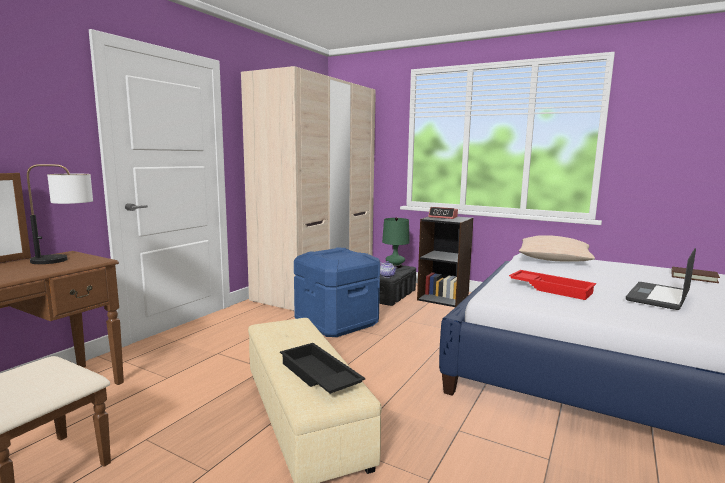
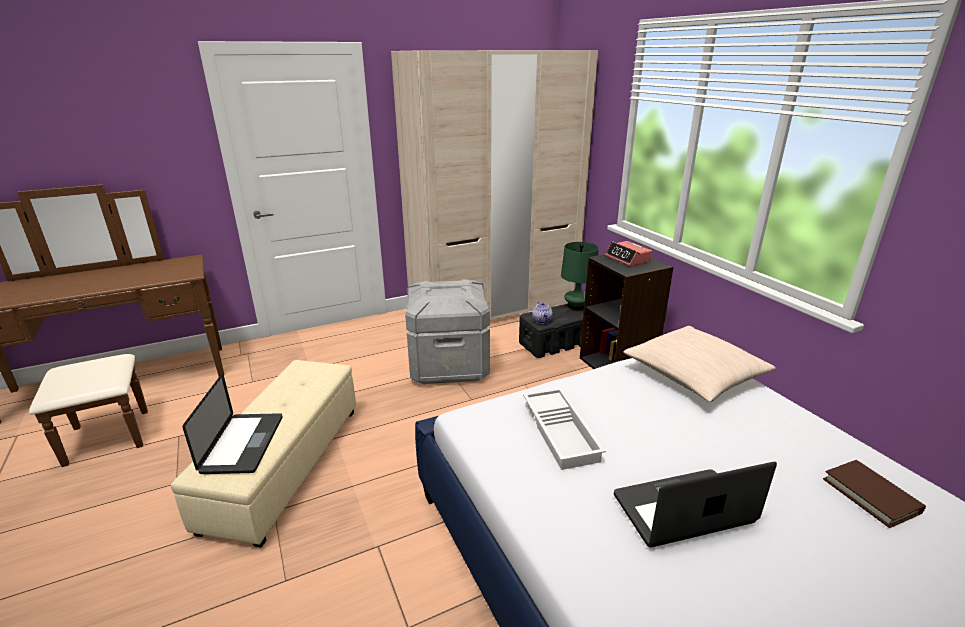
camera: 35 degrees right, 15 degrees up
table lamp [27,164,93,264] -> none
black tray [280,343,365,394] -> laptop [182,374,282,474]
blue storage box [294,247,380,337] -> grey storage box [405,279,490,384]
red tray [509,270,596,300] -> white tray [523,388,606,470]

